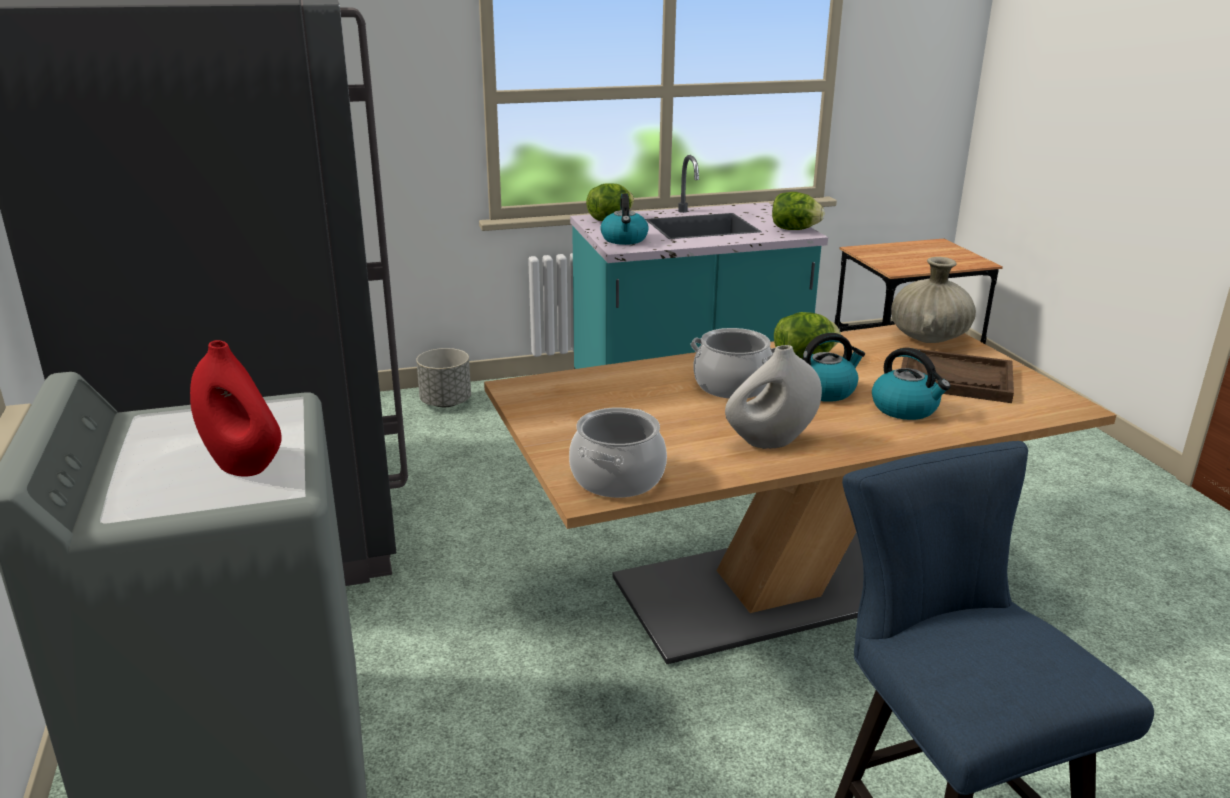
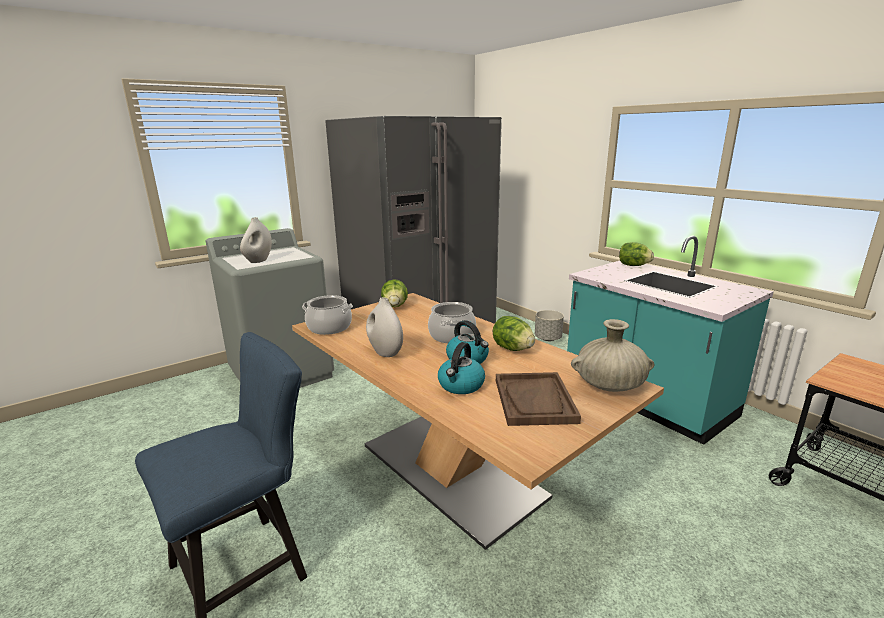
camera: 70 degrees right, 5 degrees down
red vase [190,340,282,477] -> white vase [240,217,272,263]
kettle [600,194,649,245] -> none
lettuce [772,192,825,230] -> lettuce moved to [381,279,408,307]

